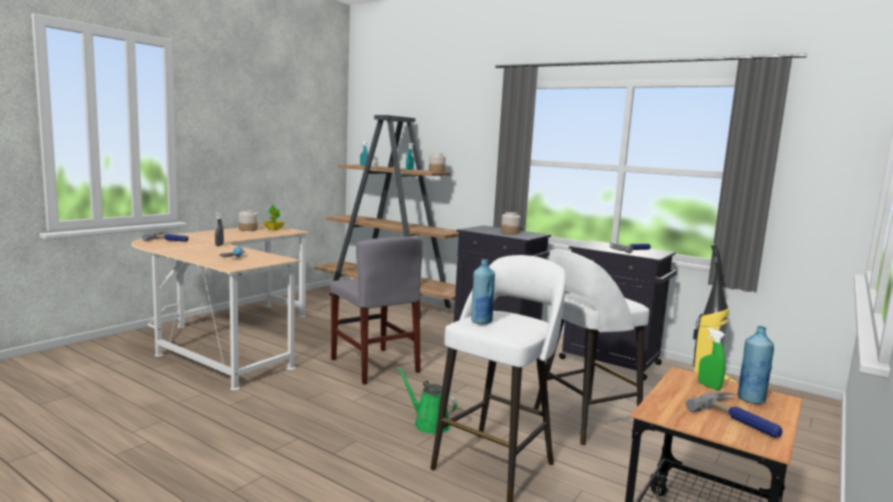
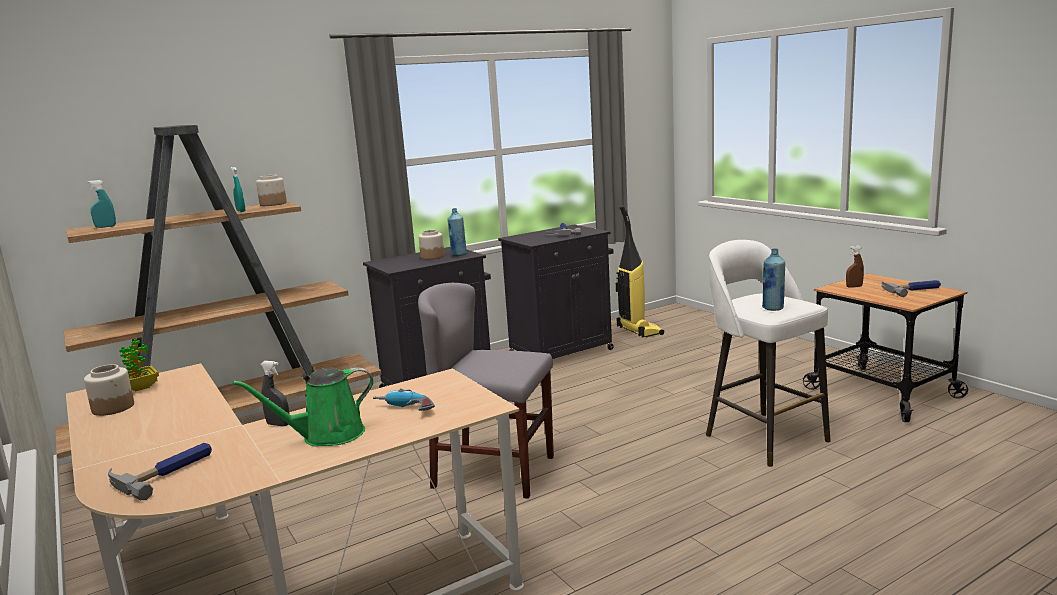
camera: 65 degrees left, 5 degrees up
grey chair [330,237,423,385] -> grey chair turned 150 degrees counterclockwise [418,283,554,499]
green watering can [397,366,457,434] -> green watering can moved to [233,367,373,446]
white stool [534,249,649,445] -> none
green spray bottle [698,328,725,390] -> brown spray bottle [846,246,864,288]
blue bottle [738,326,774,404] -> blue bottle moved to [448,208,467,256]

